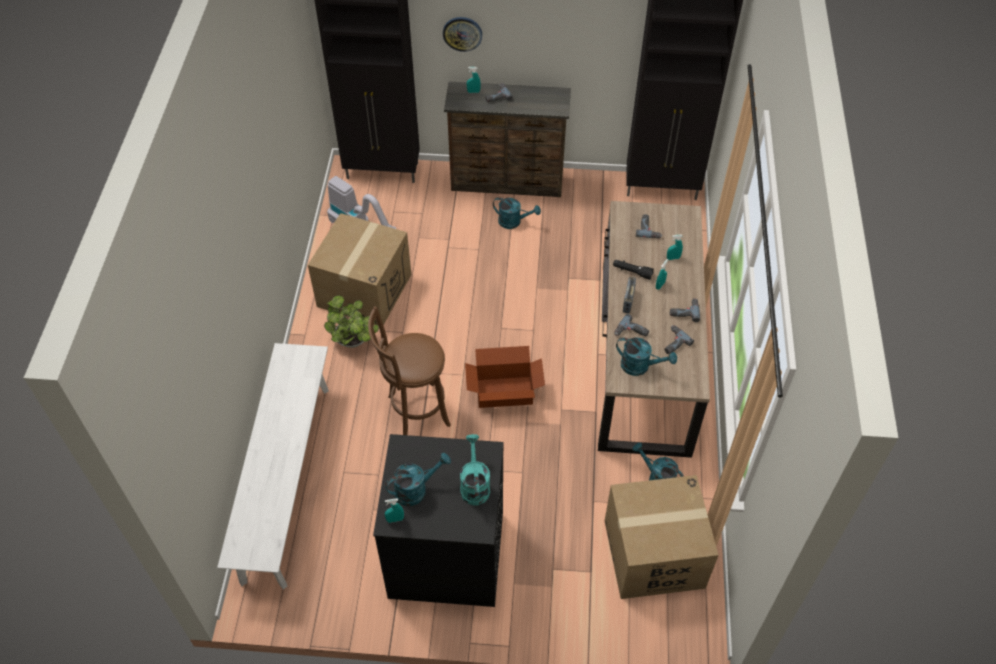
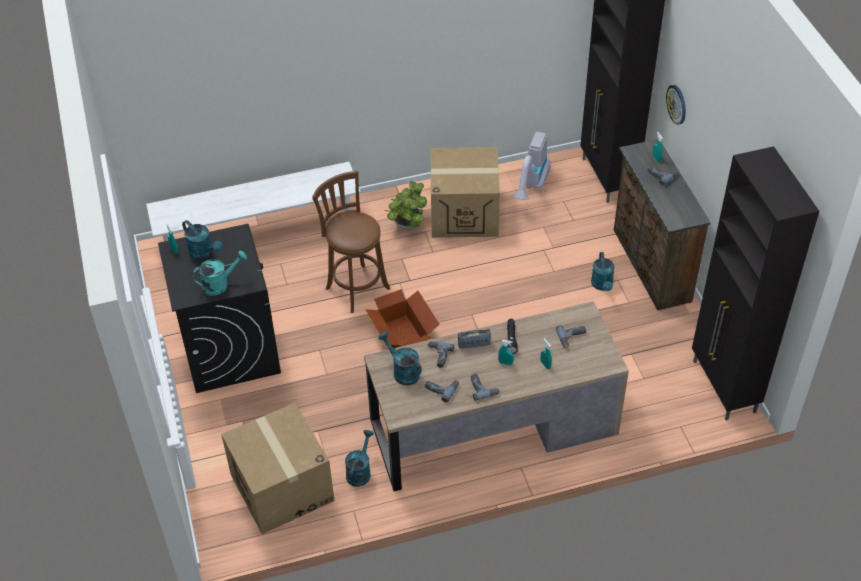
camera: 70 degrees right, 5 degrees down
turquoise watering can [616,337,677,376] -> turquoise watering can turned 135 degrees clockwise [378,331,422,385]

